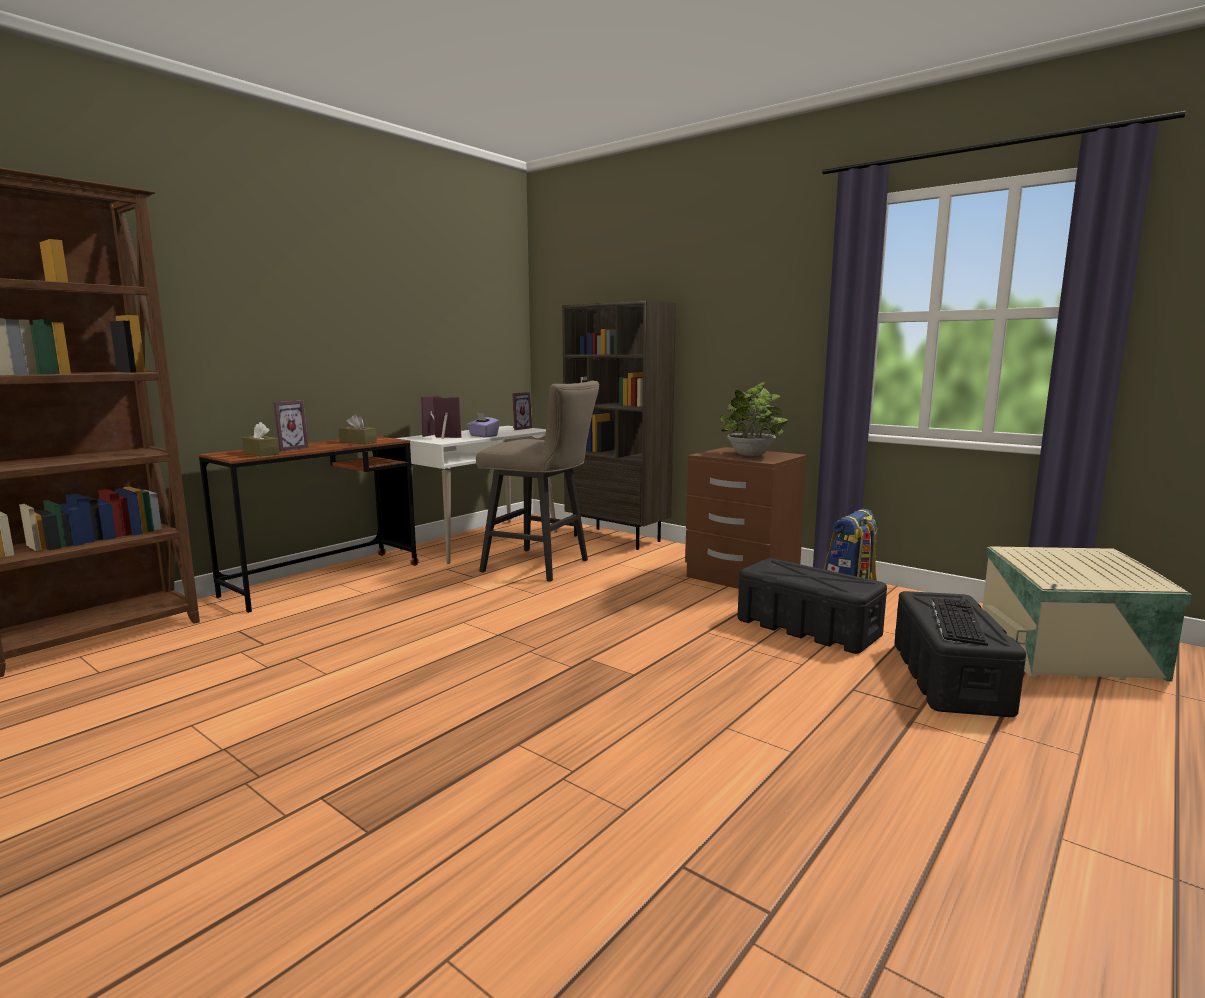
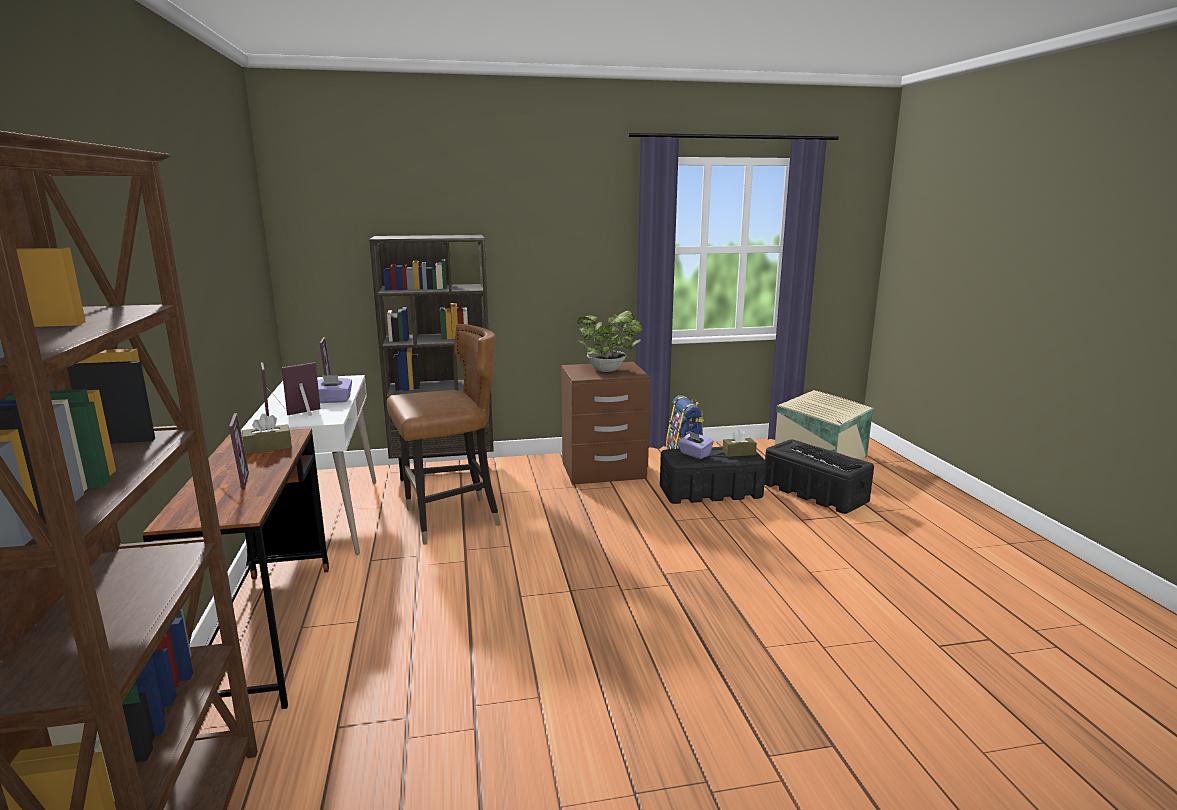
camera: 50 degrees left, 5 degrees up
brown tissue box [242,422,280,456] -> brown tissue box moved to [723,429,757,457]
beige stool [476,381,600,582] -> brown chair [387,324,501,545]
none -> purple tissue box [678,431,714,459]

